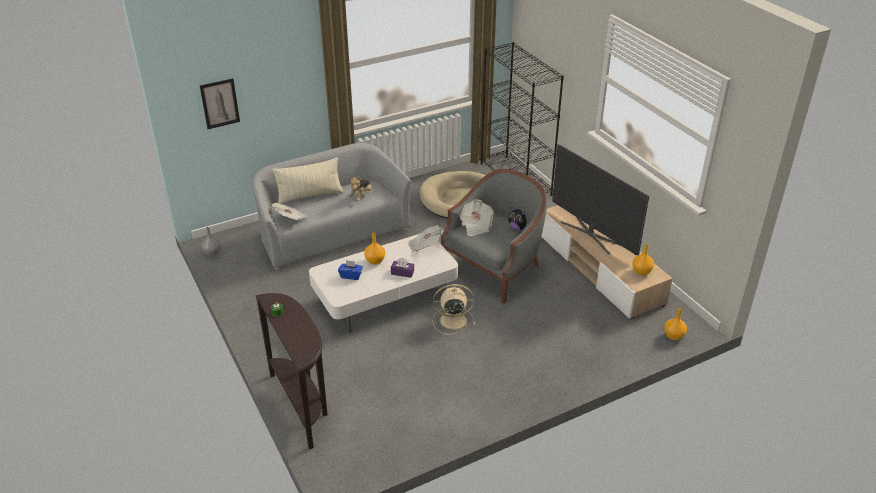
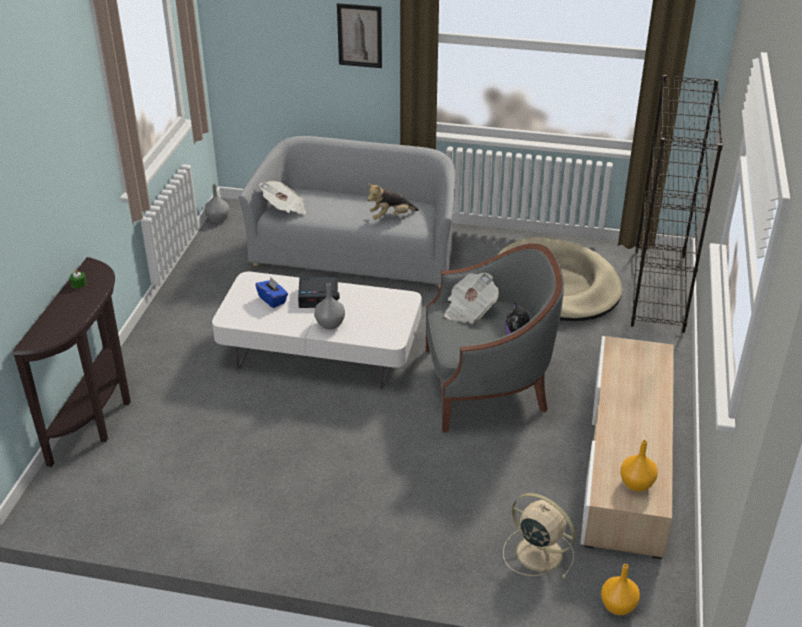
camera: 40 degrees right, 0 degrees up
picture [200,78,240,129] -> picture moved to [337,3,382,68]
beige pillow [272,158,344,204] -> none
orange vase [364,233,385,265] -> alarm clock [298,277,339,308]
purple tissue box [391,258,414,278] -> grey vase [314,283,345,330]
newspaper [408,225,443,252] -> none
beige fan [433,284,475,335] -> beige fan moved to [503,493,575,578]
television [552,144,649,256] -> none

